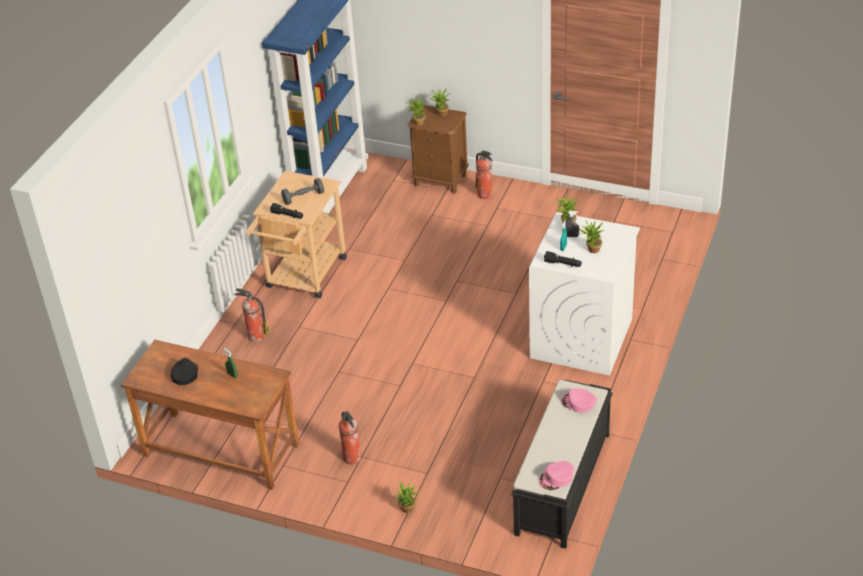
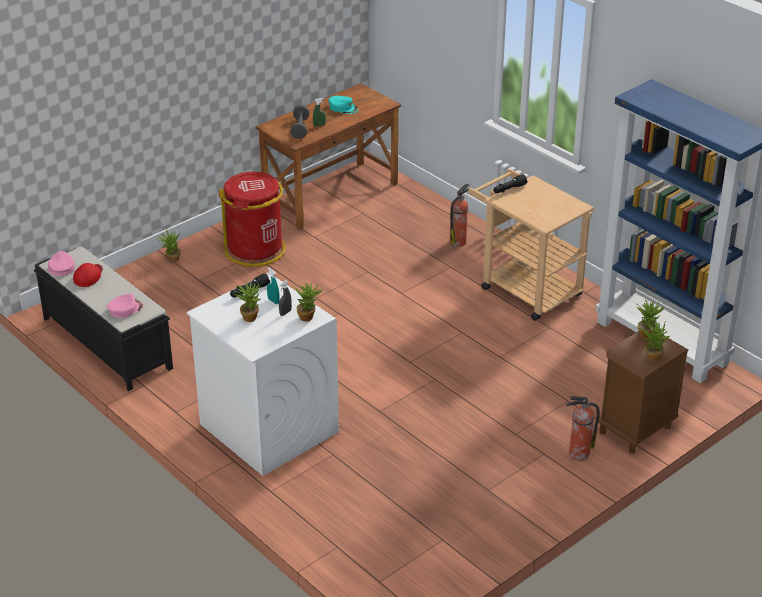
camera: 115 degrees right, 5 degrees down
black cap [171,358,198,385] -> turquoise cap [328,96,358,114]
grey dumbbell [281,178,324,205] -> grey dumbbell moved to [290,105,309,139]
fire extinguisher [339,411,361,464] -> red trash can [219,172,286,267]
none -> red cap [73,263,103,287]

